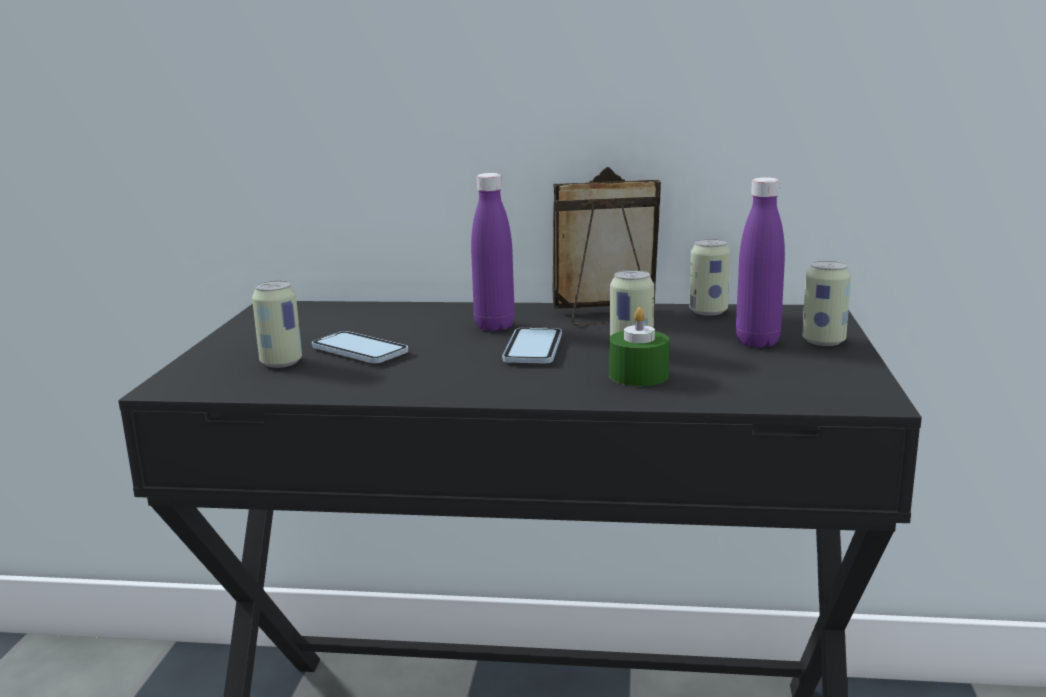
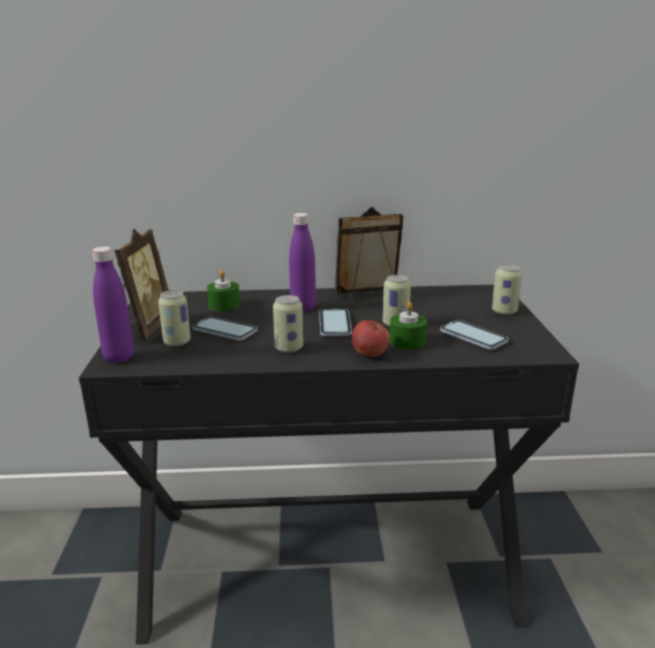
camera: 10 degrees left, 5 degrees up
can [689,239,730,316] -> can moved to [273,295,303,353]
purple bottle [736,177,785,348] -> purple bottle moved to [92,246,134,364]
none -> picture frame [114,228,169,340]
none -> green candle [207,270,240,312]
none -> apple [352,320,390,357]
none -> phone [440,320,509,350]

